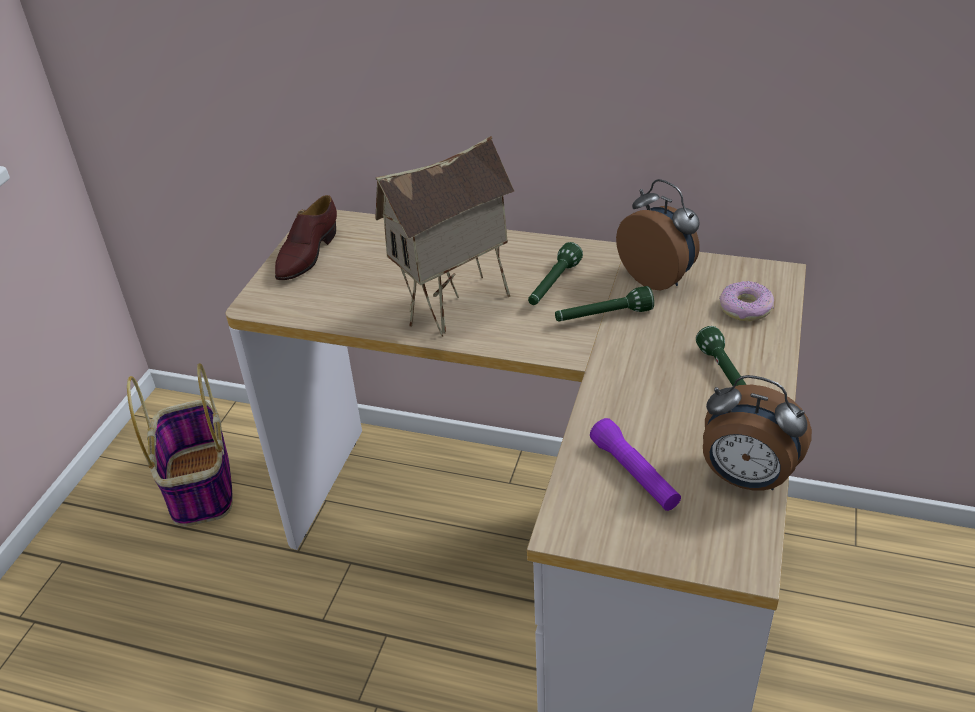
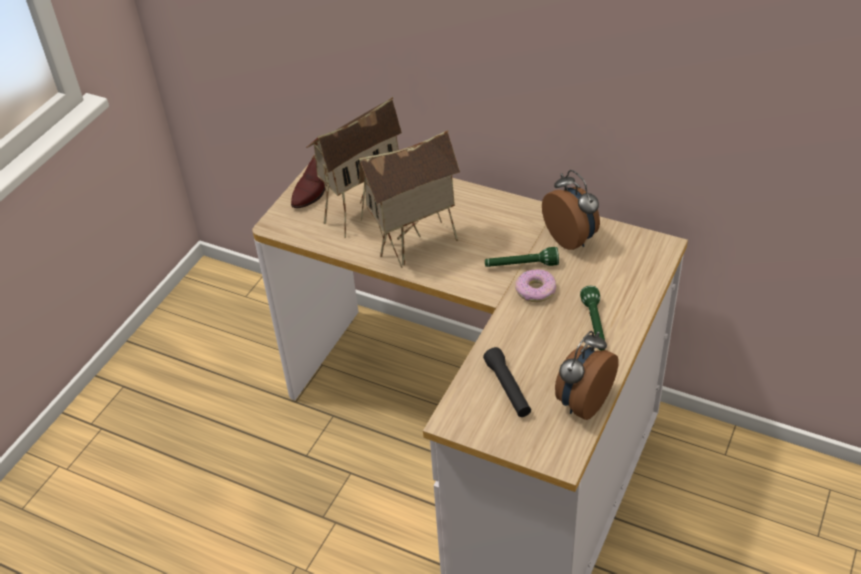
camera: 10 degrees right, 5 degrees up
basket [127,363,233,526] -> none
green flashlight [528,242,583,305] -> none
purple flashlight [590,418,681,511] -> black flashlight [483,347,531,417]
alarm clock [703,375,812,491] -> alarm clock turned 90 degrees clockwise [555,331,619,420]
donut [719,281,774,321] -> donut moved to [515,269,556,302]
none -> toy house [306,97,402,238]

